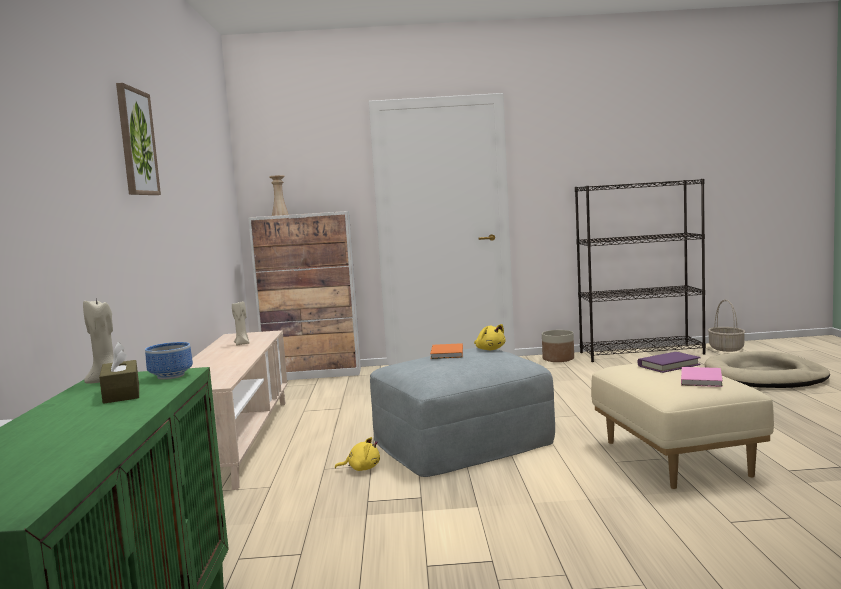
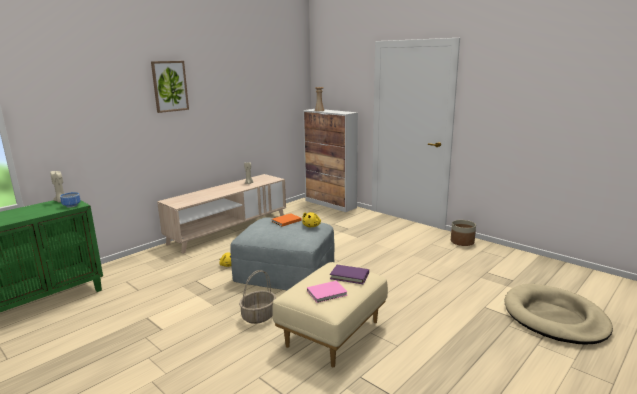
camera: 45 degrees right, 10 degrees up
brown tissue box [99,342,139,404] -> none
black bookcase [575,179,706,362] -> none
basket [708,300,745,352] -> basket moved to [239,270,276,324]

